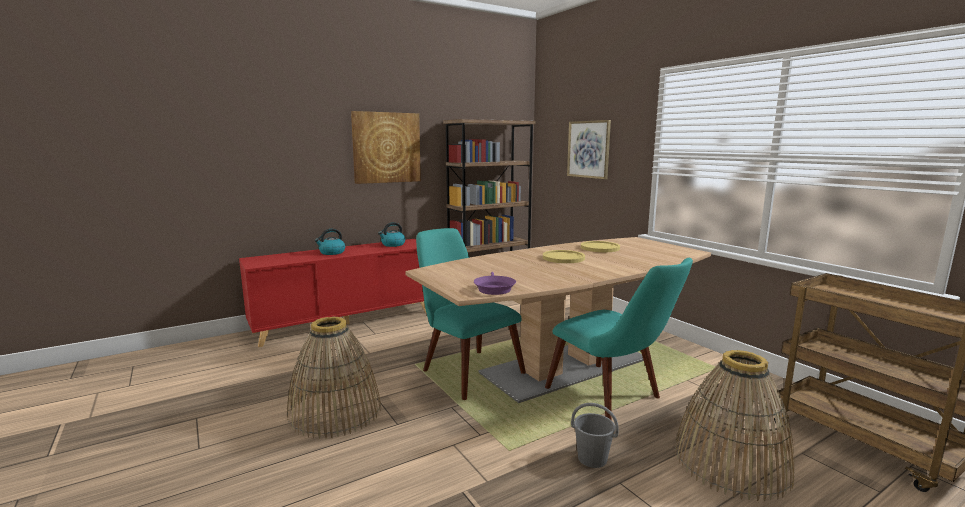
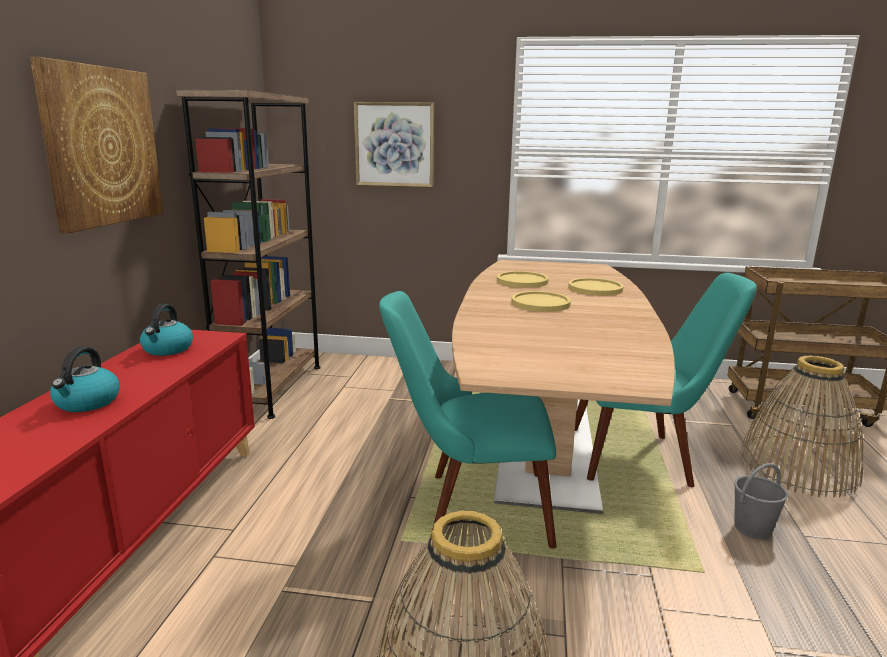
camera: 50 degrees left, 5 degrees up
purple frying pan [474,272,516,295] -> none
none -> yellow plate [568,278,623,296]

